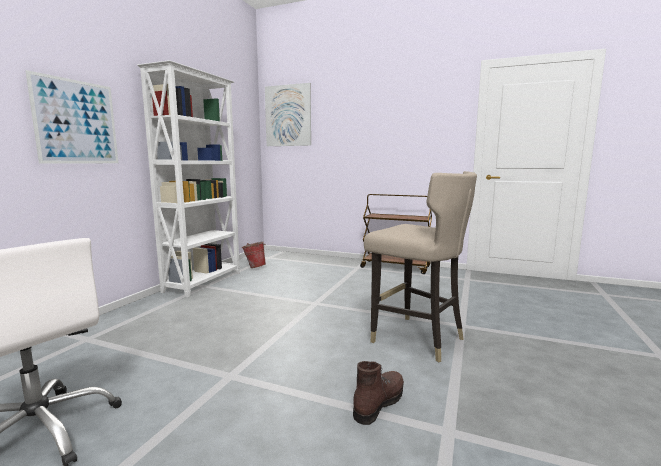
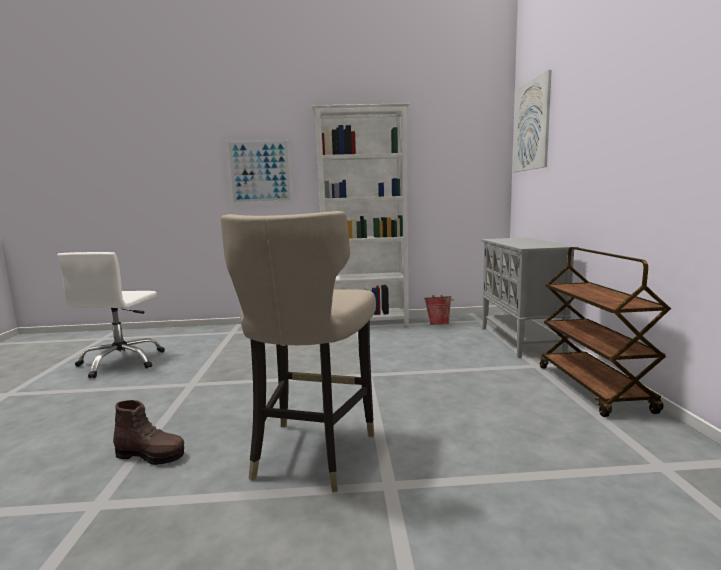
camera: 65 degrees right, 0 degrees up
none -> grey cabinet [481,237,579,358]

